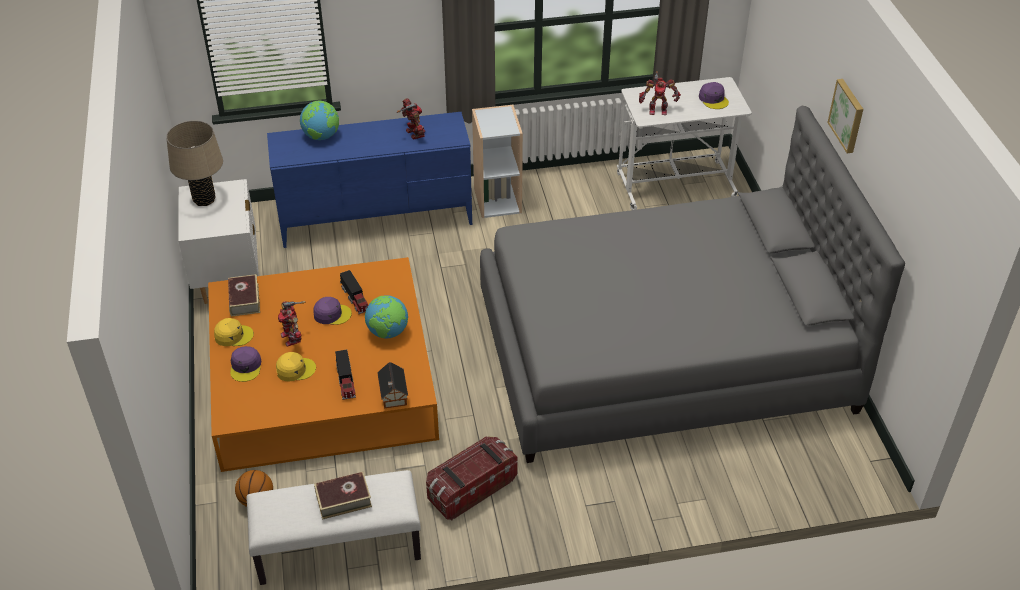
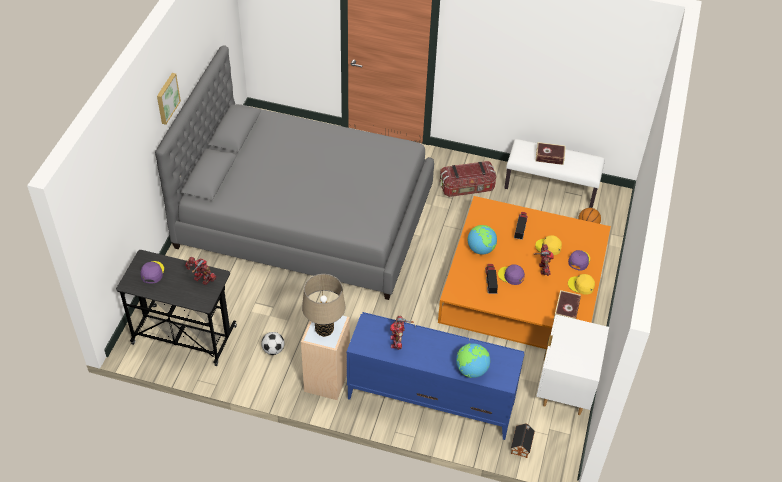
camera: 155 degrees left, 5 degrees up
beige table lamp [166,120,223,206] -> beige table lamp moved to [302,274,345,337]
toy house [377,362,408,409] -> toy house moved to [511,423,535,458]
white desk [617,77,752,210] -> black desk [116,250,237,366]
none -> football [261,332,284,355]

